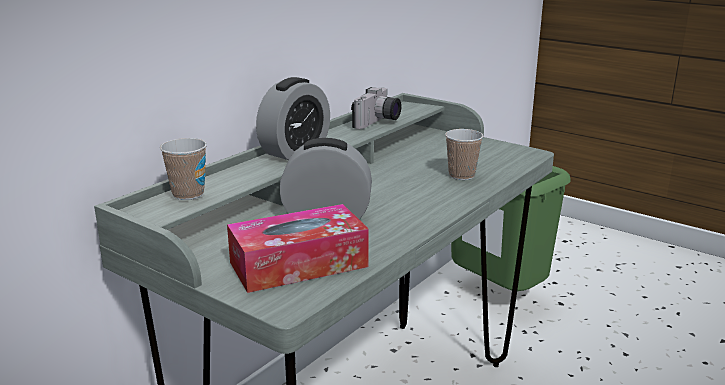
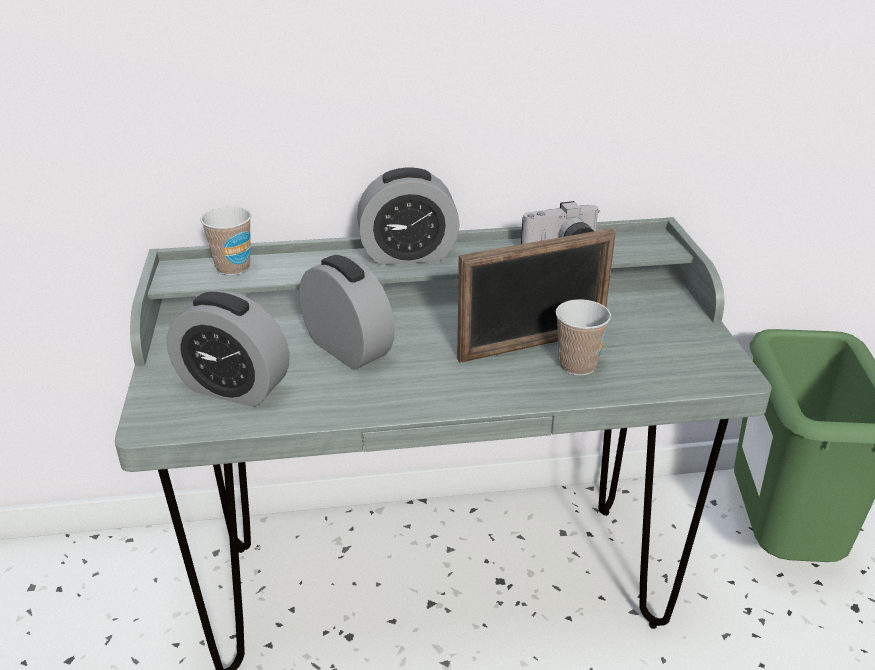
camera: 45 degrees right, 10 degrees up
tissue box [227,204,369,293] -> alarm clock [167,291,290,407]
none -> picture frame [457,228,616,363]

